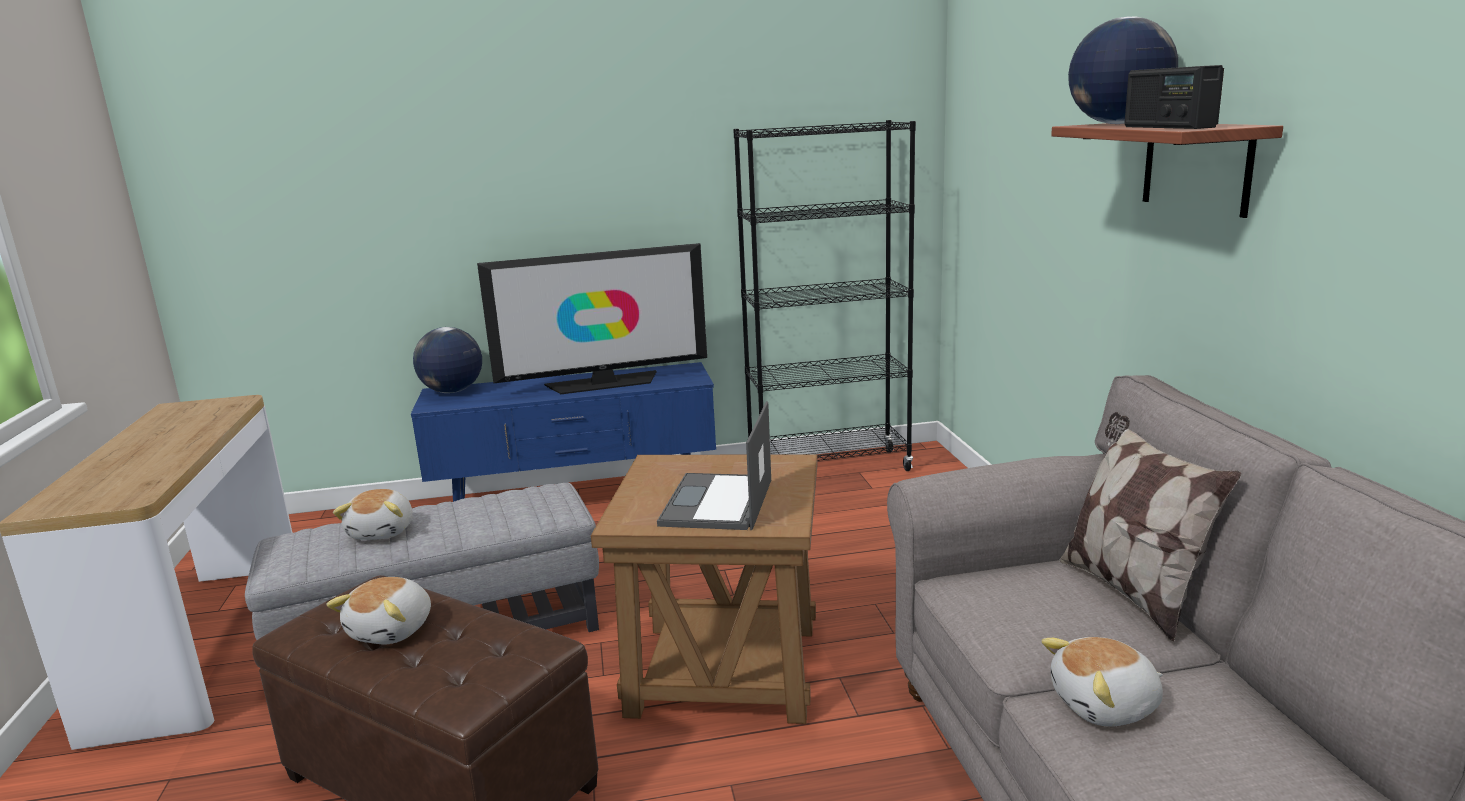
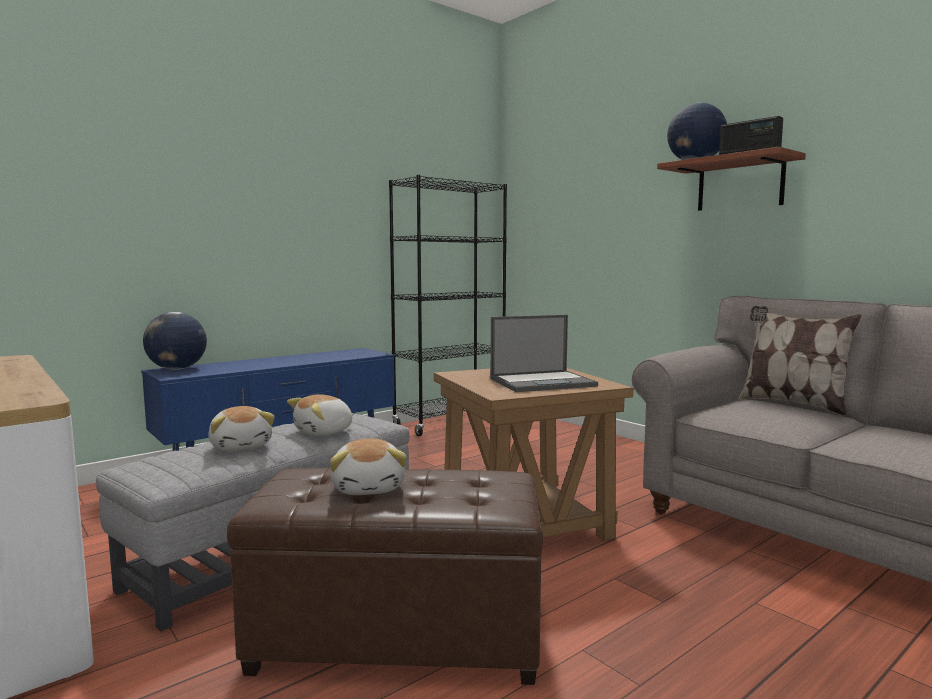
camera: 30 degrees left, 10 degrees down
television [477,243,707,394] -> none
laptop [657,402,771,530] -> laptop turned 90 degrees counterclockwise [491,315,598,392]
plush toy [1041,637,1163,727] -> plush toy moved to [287,394,354,436]

